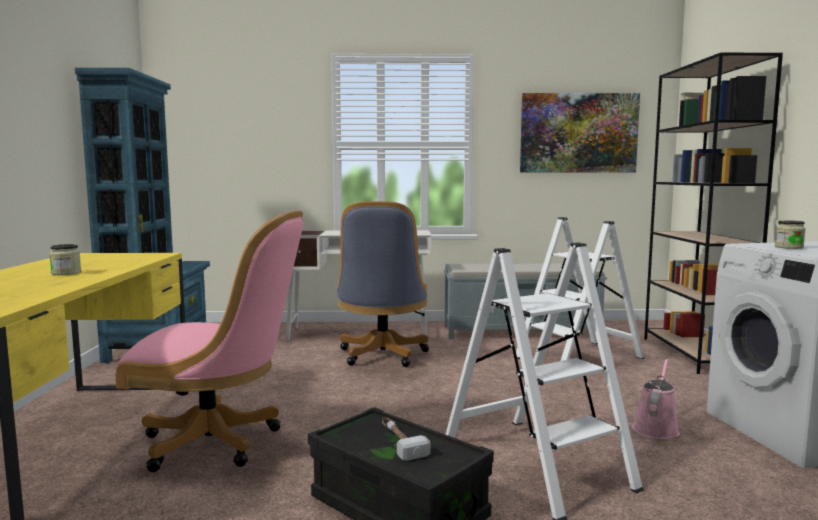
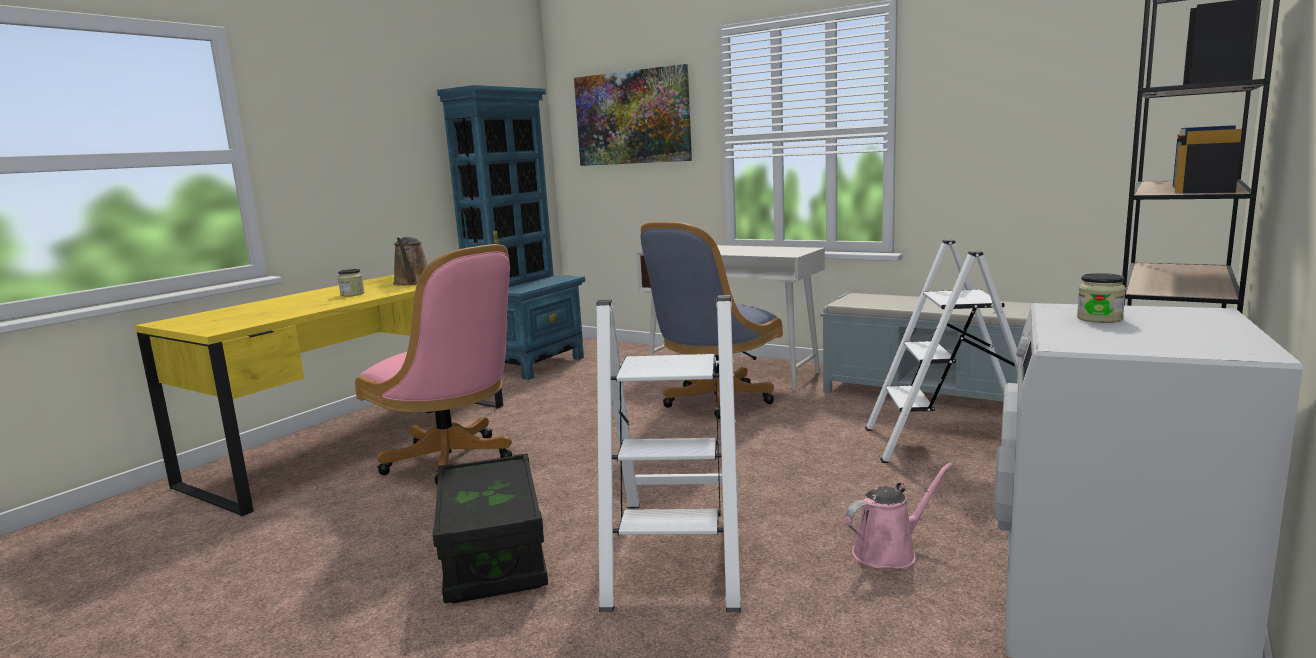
camera: 35 degrees right, 5 degrees up
hammer [382,418,431,461] -> none
picture [520,93,640,172] -> picture moved to [574,64,692,166]
none -> brown watering can [393,237,428,286]

